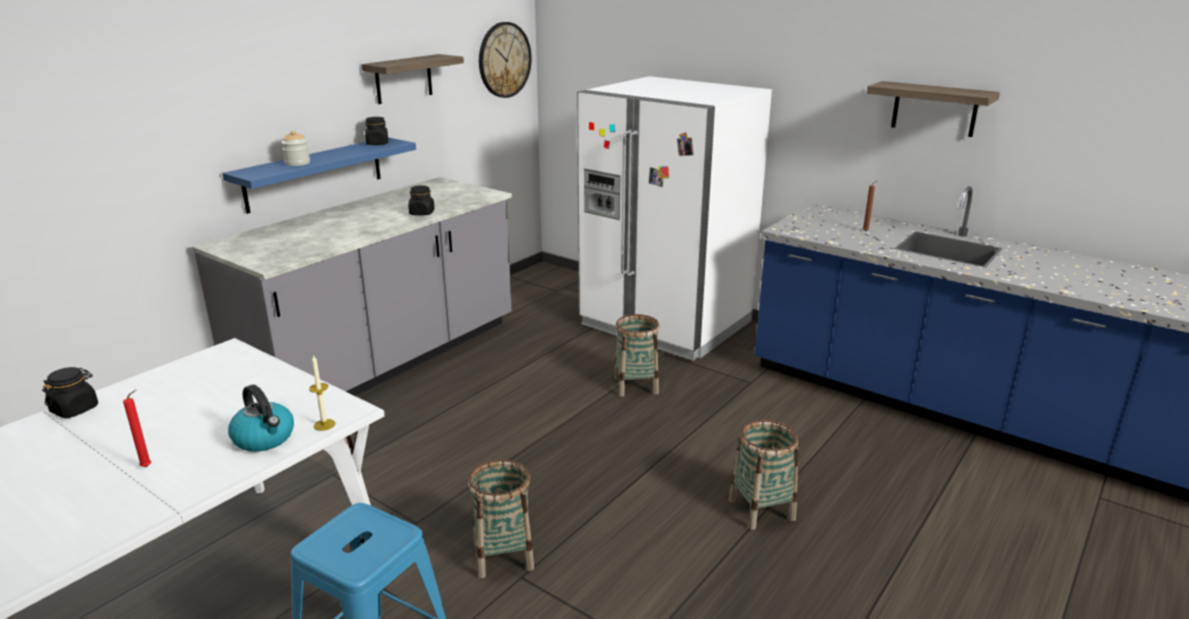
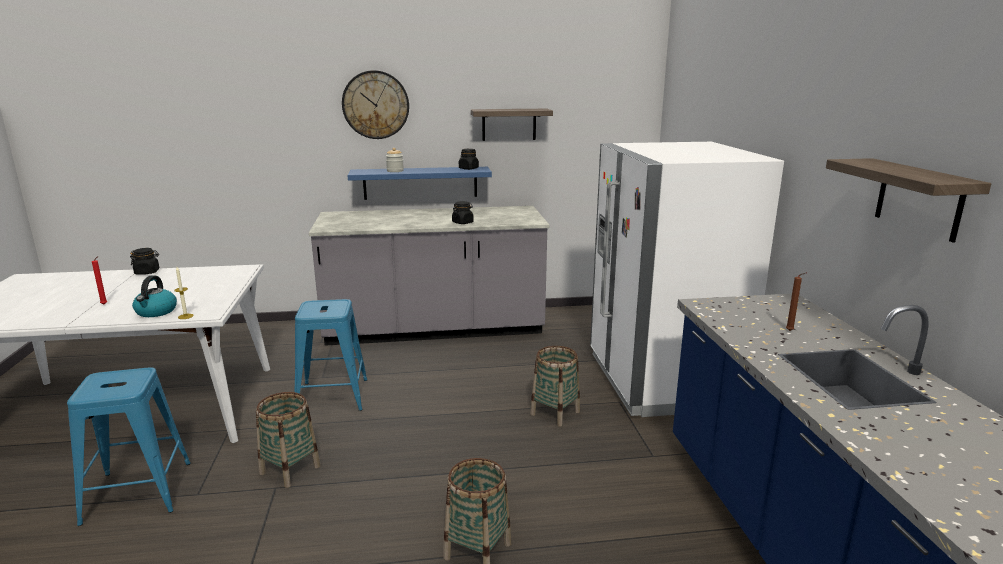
camera: 45 degrees right, 5 degrees down
wall clock [479,22,532,98] -> wall clock moved to [342,70,409,139]
none -> blue stool [294,299,367,411]

